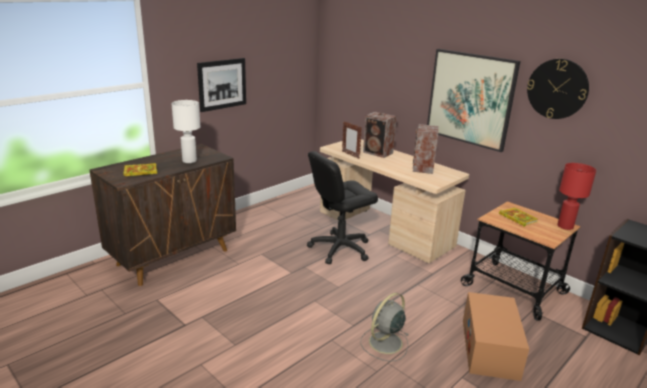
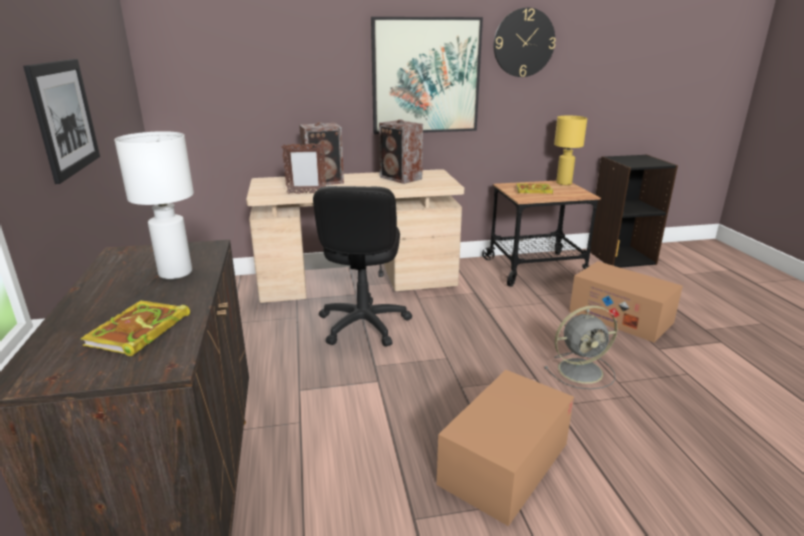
camera: 55 degrees left, 0 degrees up
grey fan [361,293,408,362] -> grey fan turned 90 degrees counterclockwise [544,305,617,389]
red table lamp [557,163,596,230] -> yellow table lamp [554,116,587,185]
none -> cardboard box [437,370,574,526]

